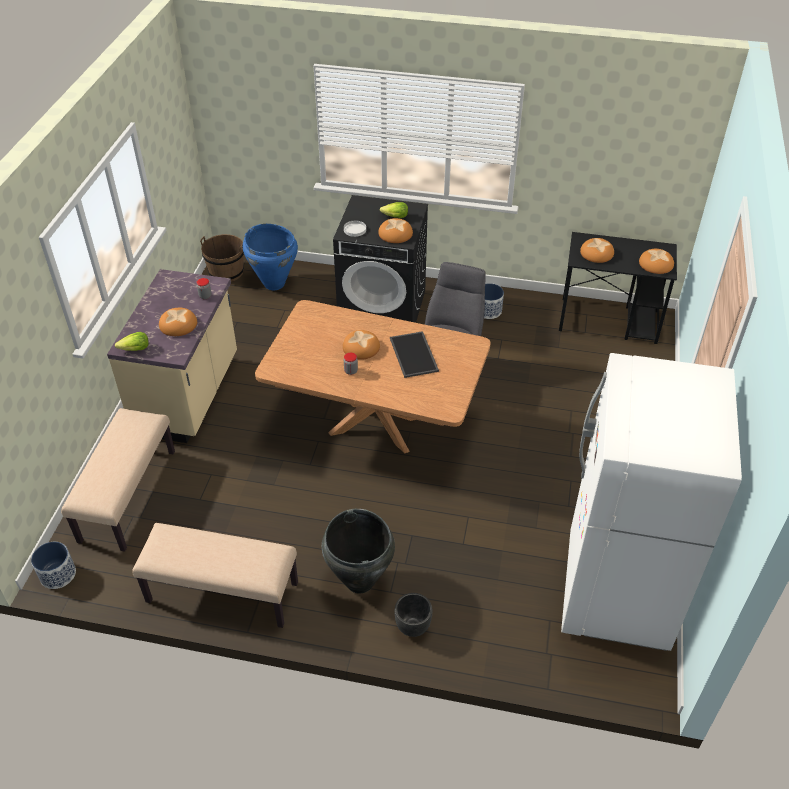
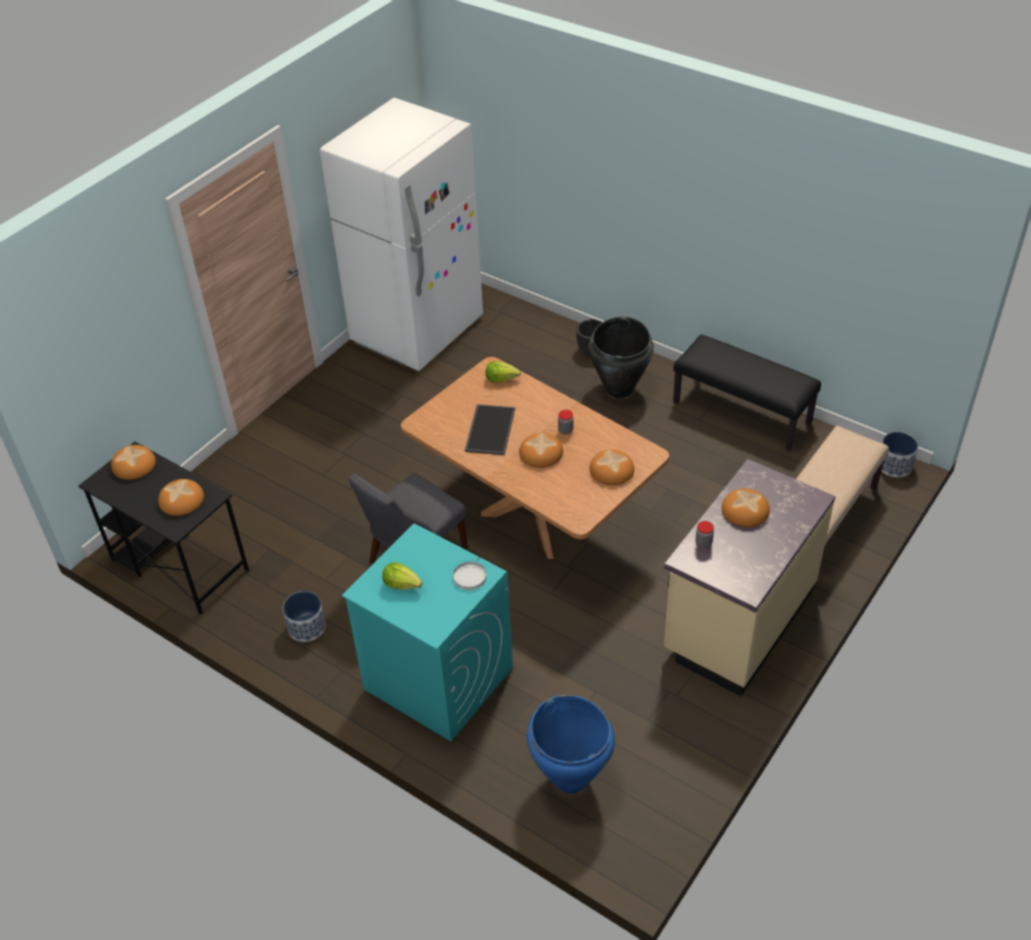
camera: 155 degrees left, 0 degrees up
lettuce [115,332,149,351] -> lettuce moved to [486,361,521,383]
beige bench [132,523,298,628] -> black bench [673,334,821,451]
brown bucket [200,234,244,282] -> none
black washing machine [333,195,428,323] -> turquoise washing machine [342,523,513,741]
bread [378,218,413,243] -> bread moved to [589,449,634,485]

